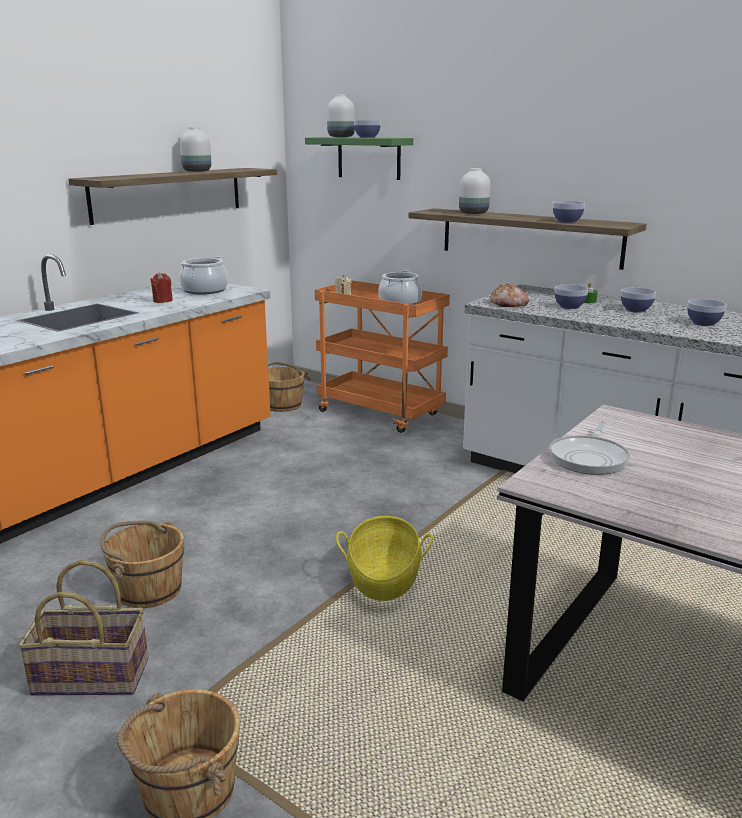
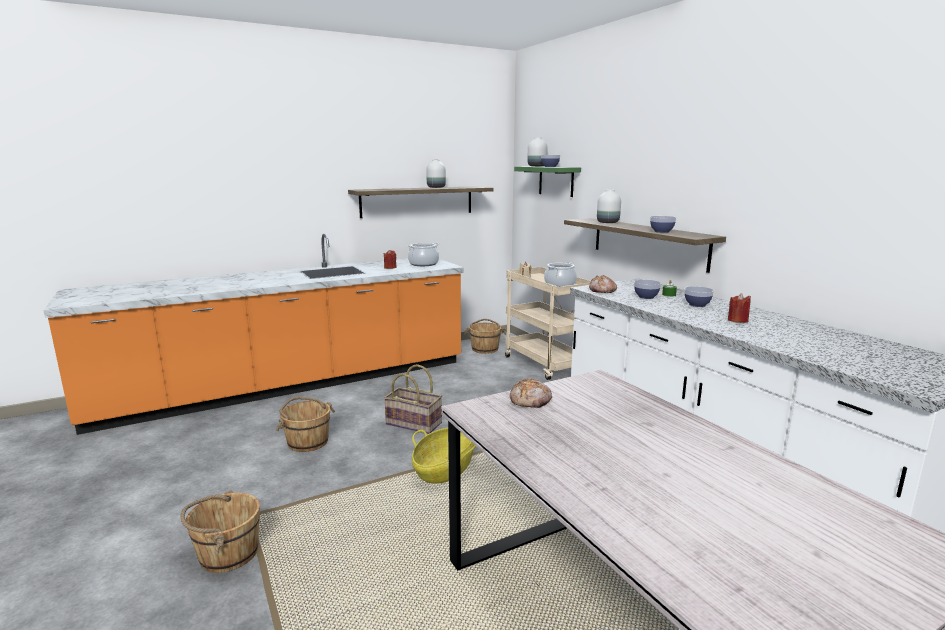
camera: 25 degrees right, 5 degrees down
basket [18,560,148,696] -> basket moved to [384,364,442,434]
orange cart [315,280,450,433] -> beige cart [505,267,590,380]
frying pan [549,421,630,475] -> bread [510,379,552,408]
bowl [687,299,727,326] -> red candle [728,293,751,323]

